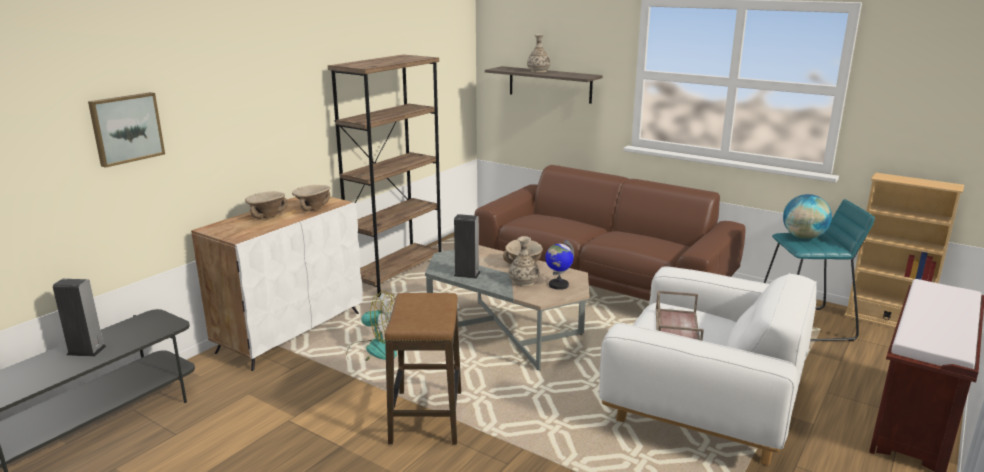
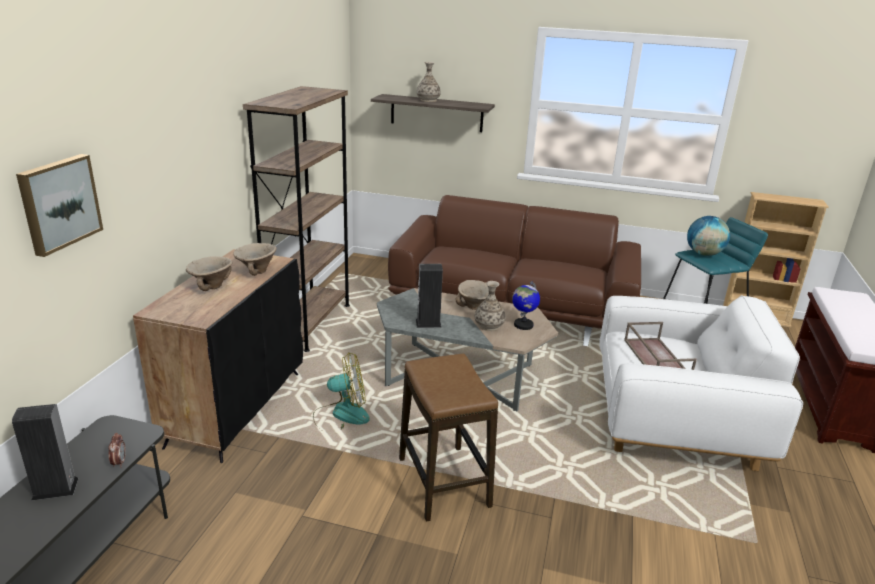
camera: 20 degrees left, 5 degrees up
white cabinet [191,197,363,371] -> black cabinet [133,249,303,463]
none -> alarm clock [108,433,126,468]

